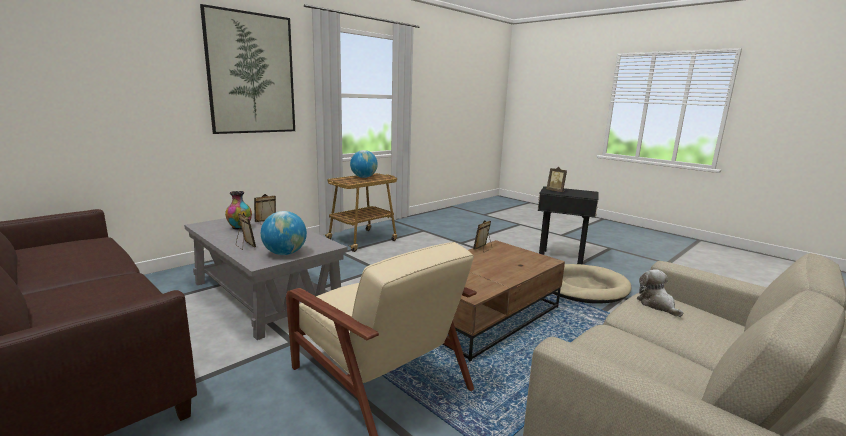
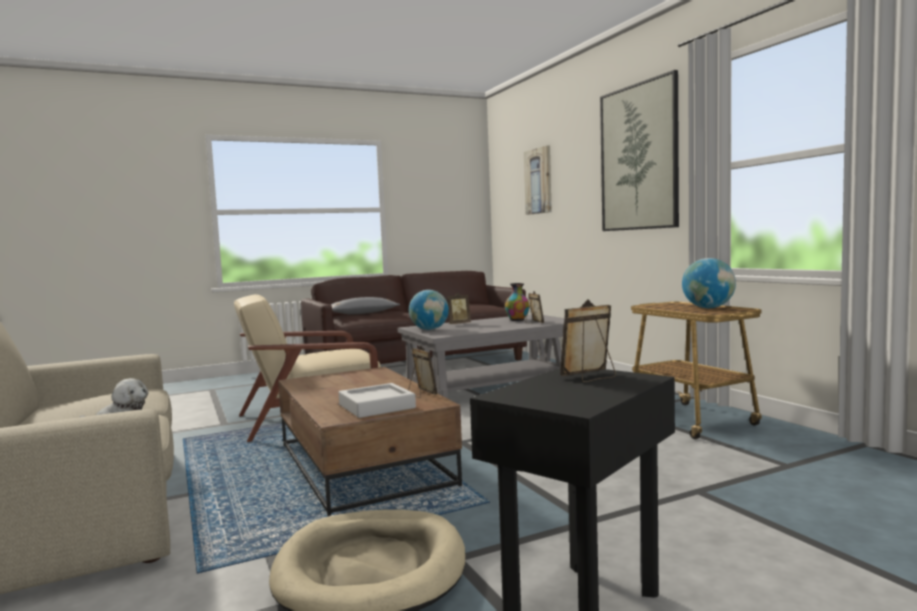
camera: 110 degrees right, 10 degrees down
none -> grey pillow [331,297,400,314]
none -> grey tray [339,383,416,418]
none -> picture [524,145,552,215]

